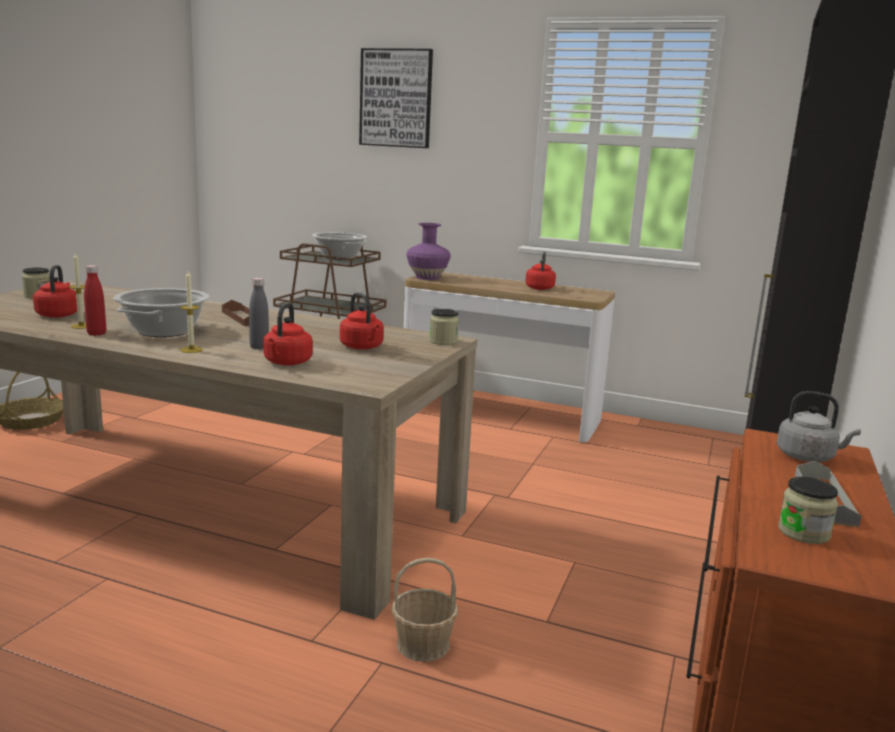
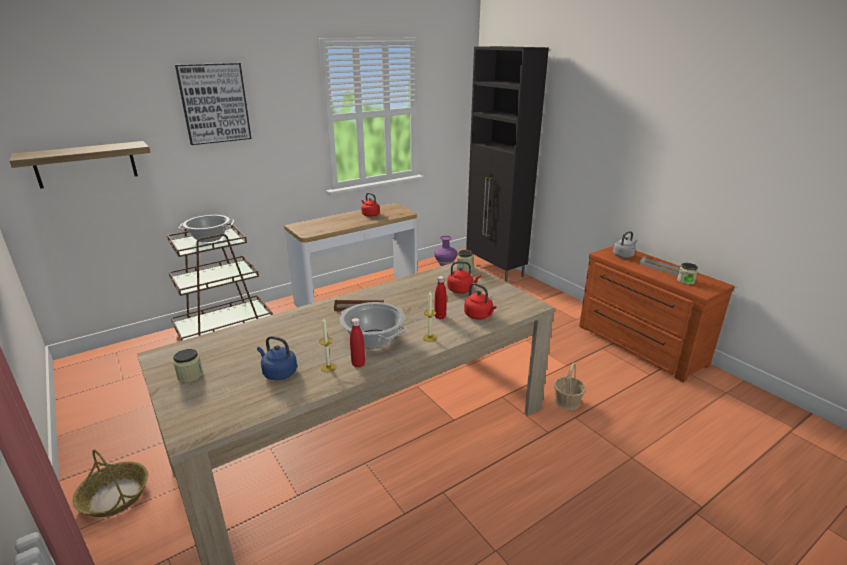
camera: 55 degrees left, 10 degrees up
red kettle [33,265,77,318] -> blue kettle [257,336,297,380]
grey bottle [249,278,269,350] -> red bottle [434,276,447,319]
purple vase [406,223,451,280] -> purple vase moved to [434,236,457,266]
none -> shelf [10,141,151,189]

